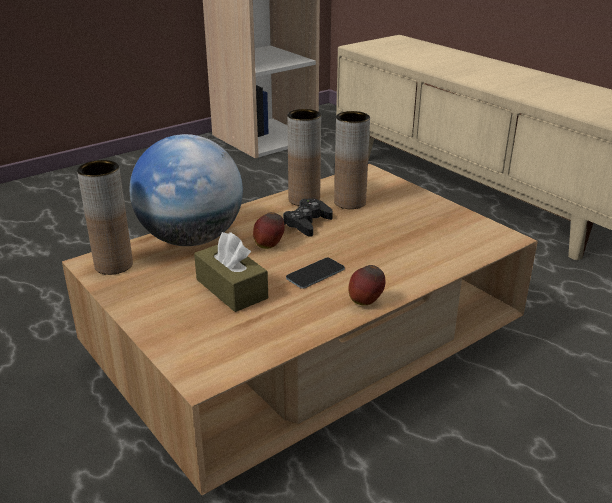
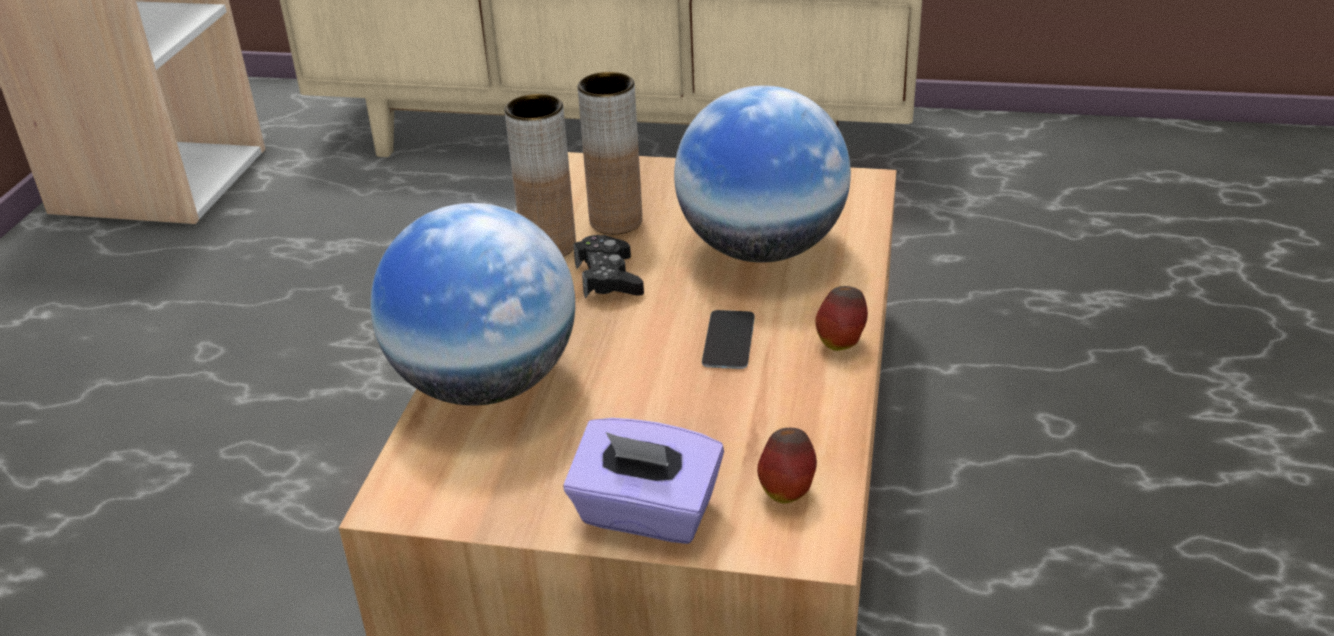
camera: 40 degrees left, 5 degrees up
brown vase [77,160,133,275] -> none
brown tissue box [194,232,268,312] -> none
apple [253,212,285,249] -> apple moved to [757,428,817,504]
none -> purple tissue box [563,418,724,544]
none -> globe [674,86,851,263]

